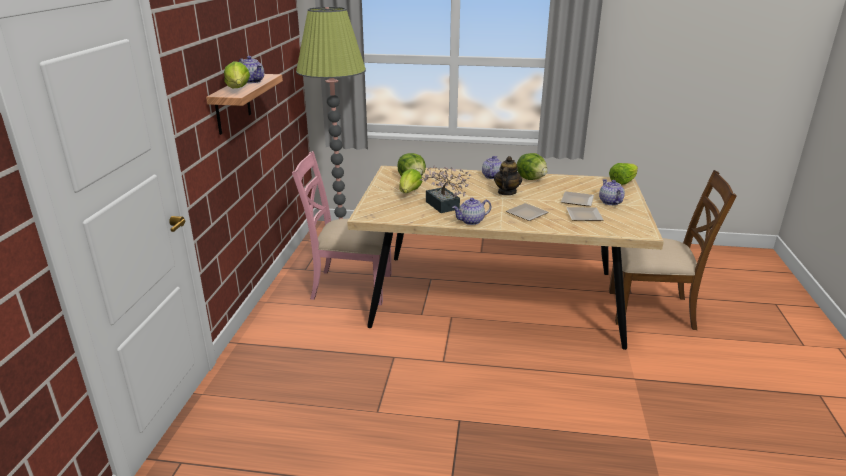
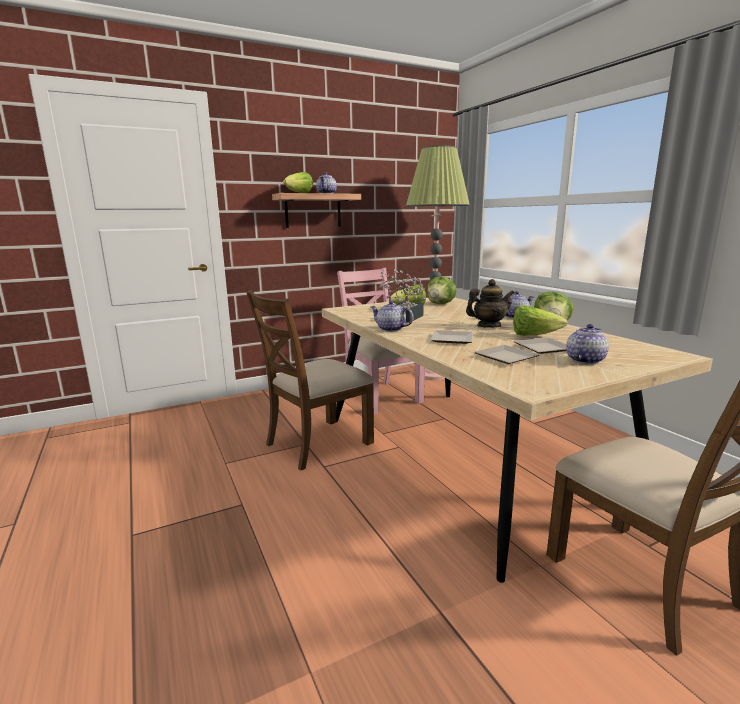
camera: 55 degrees right, 10 degrees down
lettuce [609,163,638,185] -> lettuce moved to [513,305,568,336]
none -> brown chair [246,290,374,471]

